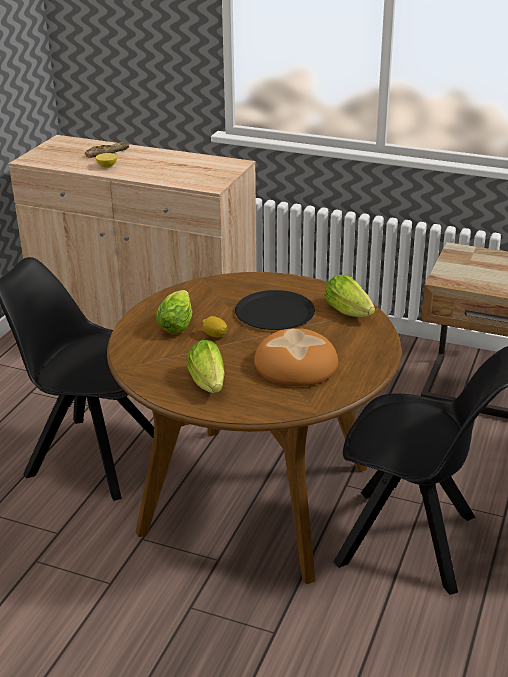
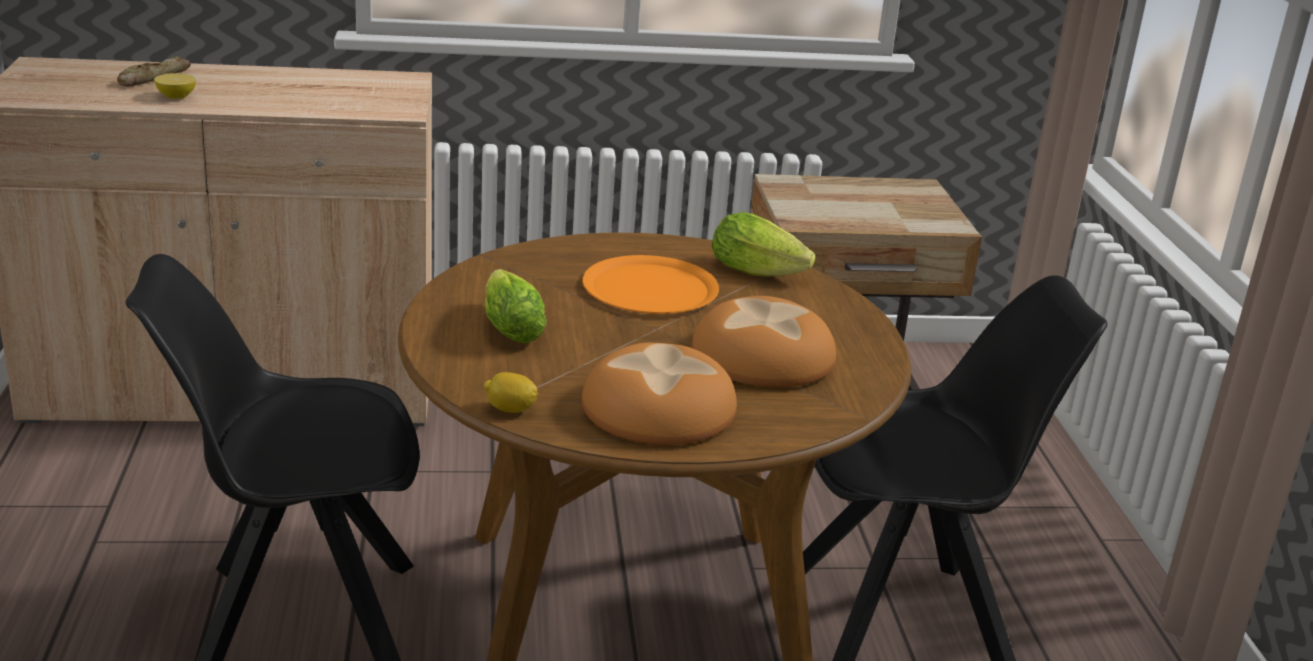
camera: 30 degrees left, 5 degrees down
lettuce [187,340,224,393] -> bread [582,343,737,445]
lemon [202,316,228,338] -> lemon moved to [484,372,538,413]
black plate [235,290,315,330] -> orange plate [582,255,719,314]

